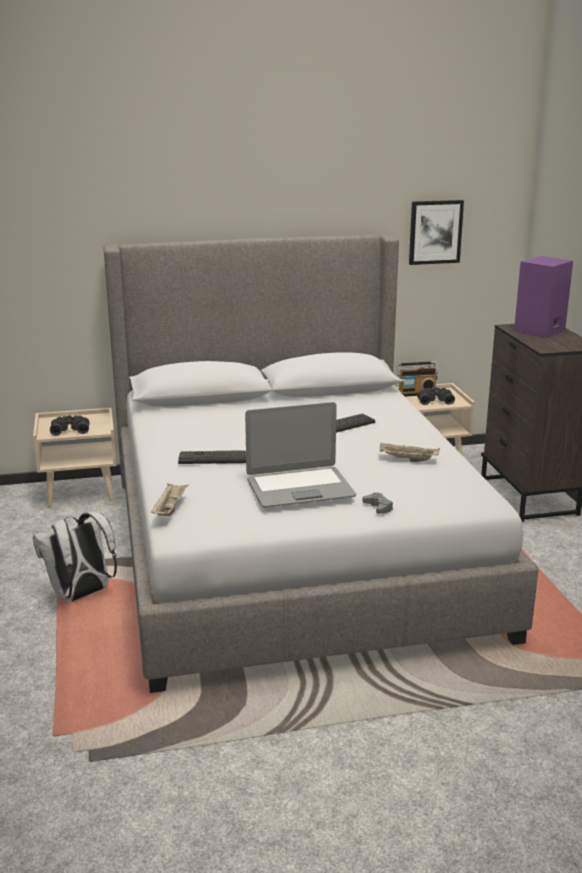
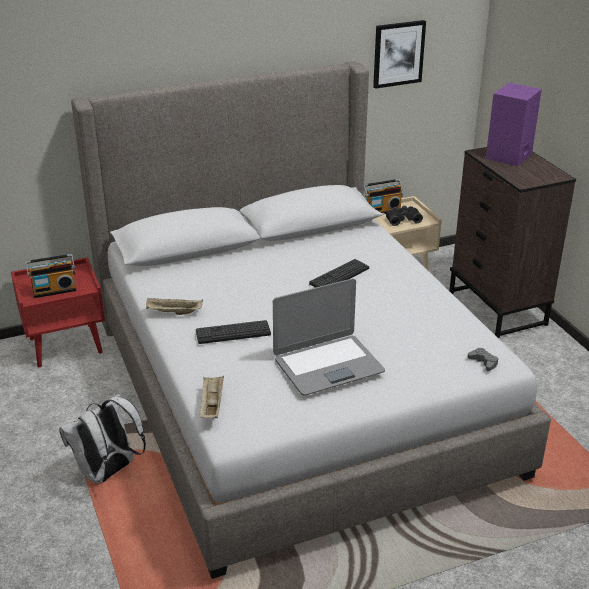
camera: 10 degrees left, 10 degrees up
beige nightstand [33,408,116,507] -> red nightstand [11,257,105,367]
black binoculars [50,415,90,435] -> radio [25,254,76,298]
grey game controller [362,492,393,514] -> grey game controller moved to [468,348,498,371]
beige tray [379,443,440,462] -> beige tray moved to [146,298,203,315]

